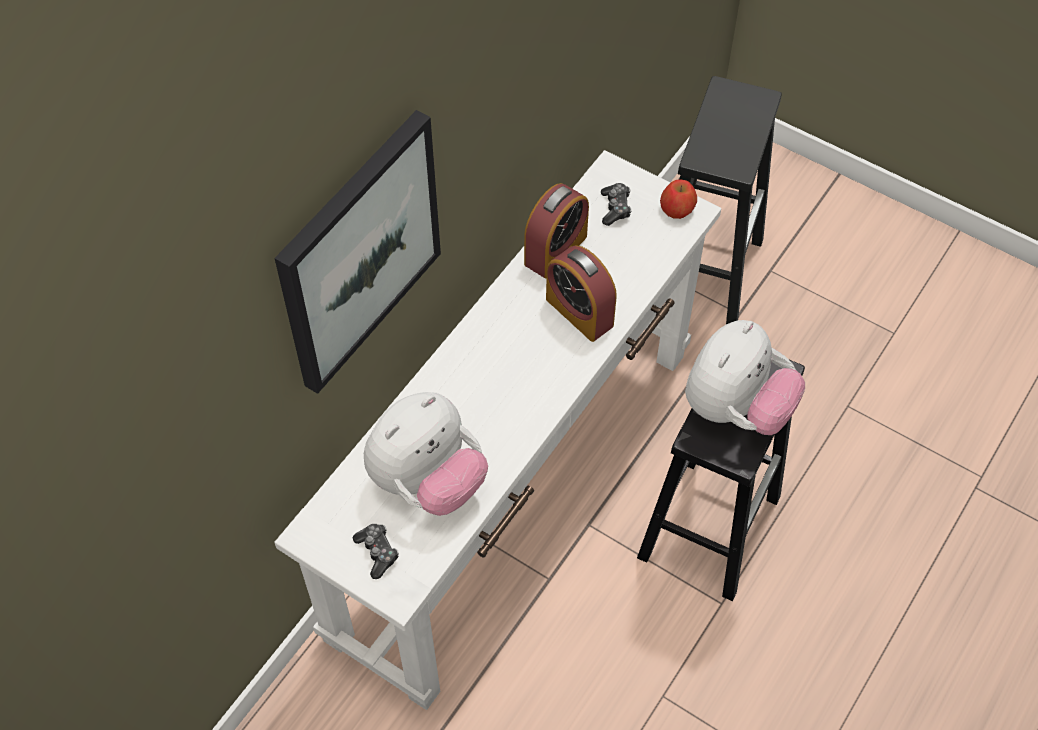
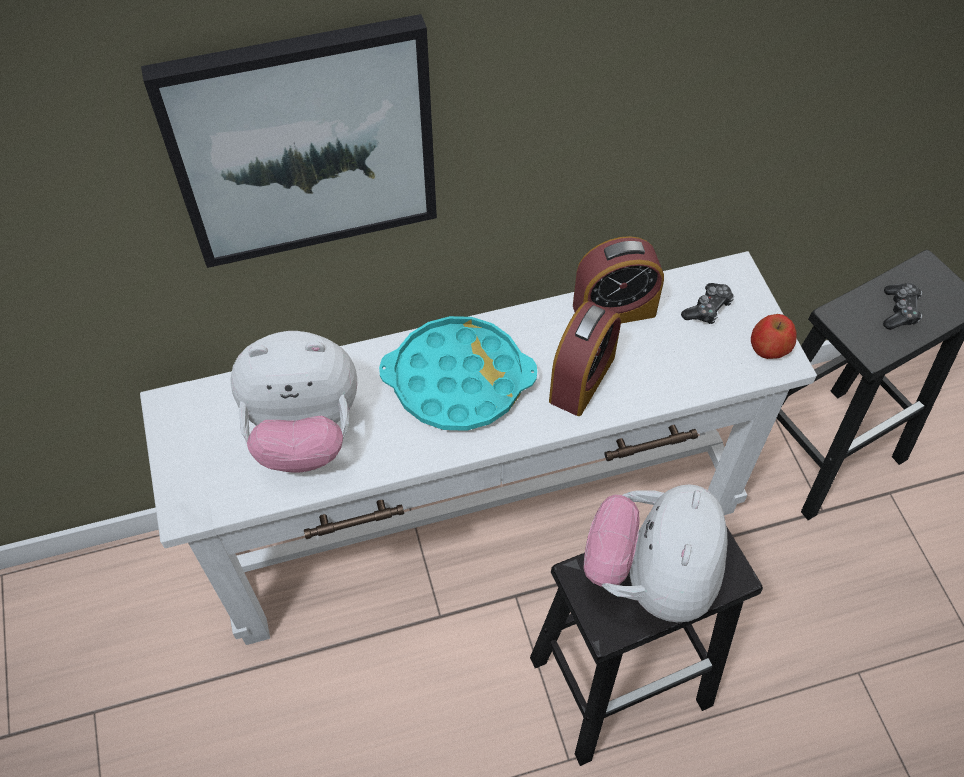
camera: 40 degrees right, 0 degrees up
game controller [353,524,399,579] -> game controller moved to [883,283,922,330]
alarm clock [546,245,617,342] -> alarm clock turned 150 degrees counterclockwise [549,301,621,416]
plush toy [685,320,805,435] -> plush toy turned 120 degrees clockwise [583,484,727,622]
none -> turquoise tray [379,316,537,431]

